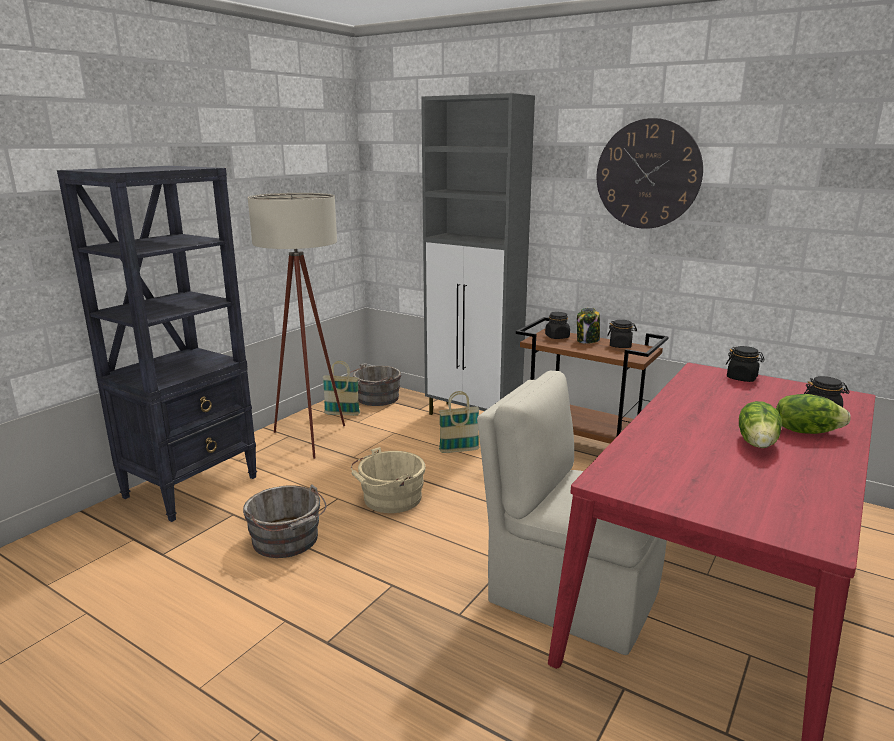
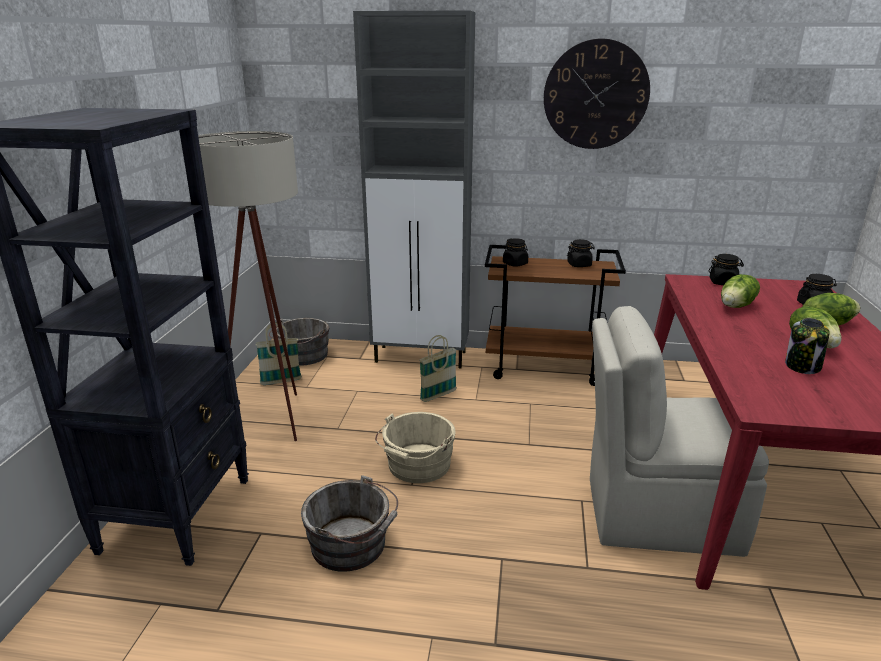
camera: 25 degrees left, 5 degrees up
jar [577,308,600,344] -> jar moved to [785,318,830,374]
none -> lettuce [721,274,760,308]

